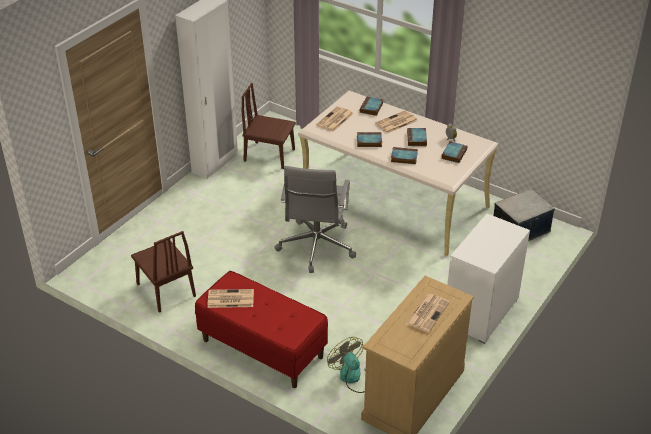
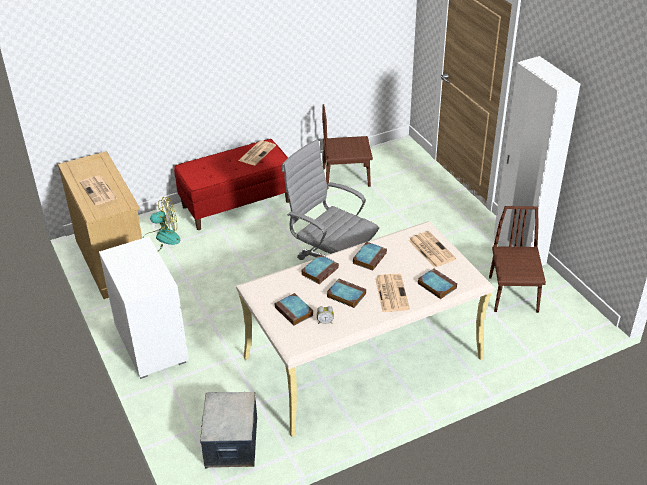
camera: 120 degrees right, 0 degrees up
brown chair [242,83,296,169] -> brown chair turned 45 degrees counterclockwise [489,206,546,313]

